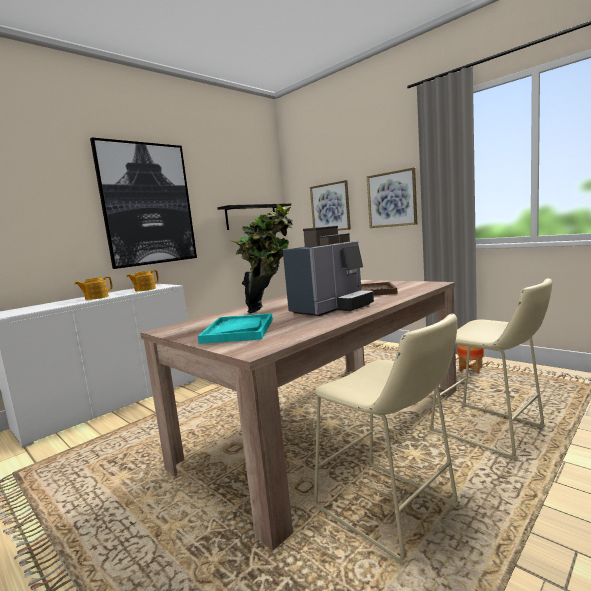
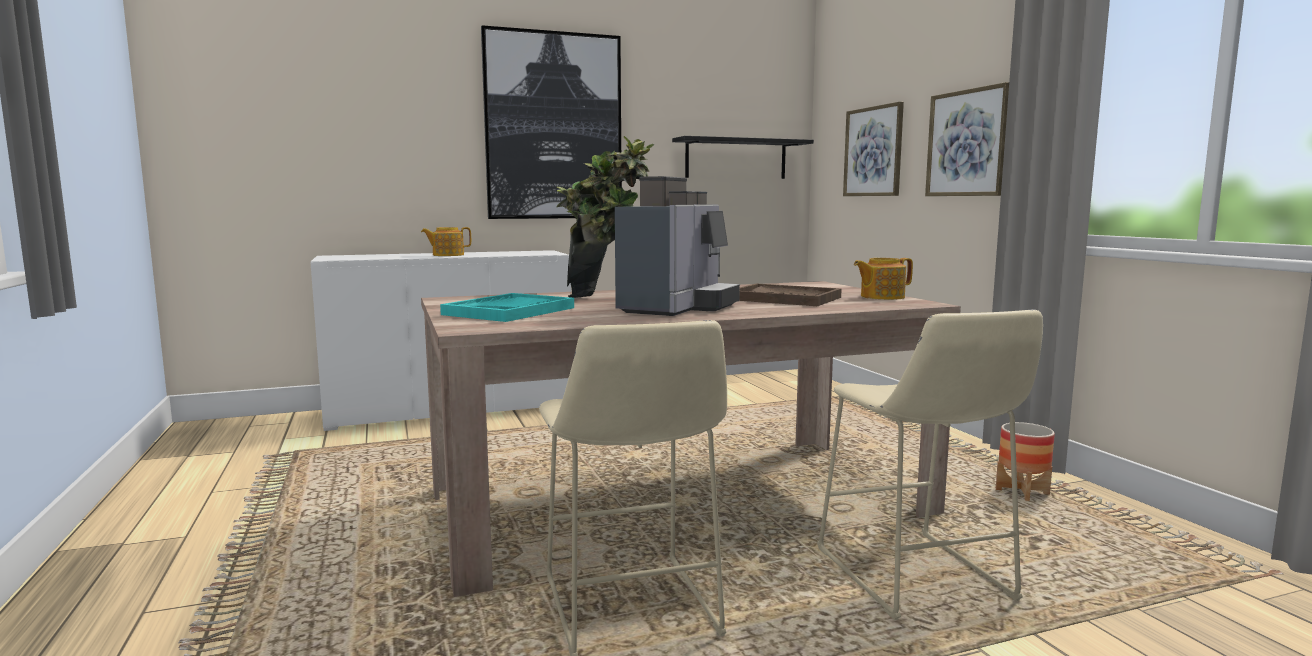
camera: 25 degrees right, 0 degrees up
teapot [126,270,159,291] -> teapot moved to [854,258,913,300]
coffee machine [283,225,374,316] -> coffee machine turned 45 degrees counterclockwise [615,176,740,316]

